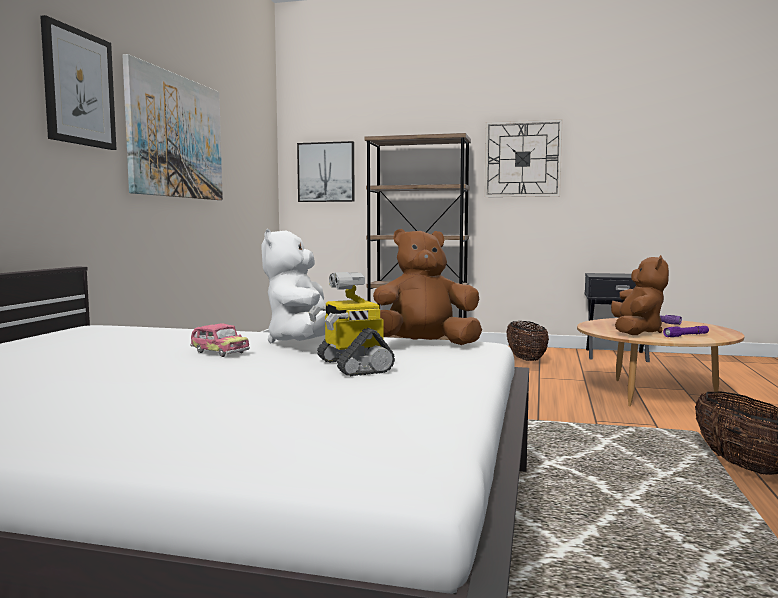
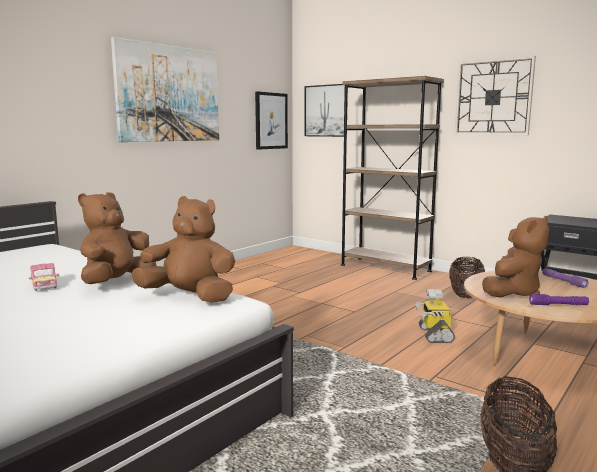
camera: 25 degrees right, 5 degrees up
picture [40,15,116,150] -> picture moved to [255,91,288,150]
white plush toy [261,229,326,343] -> brown plush toy [78,192,157,284]
toy robot [309,272,395,376] -> toy robot moved to [415,289,455,343]

